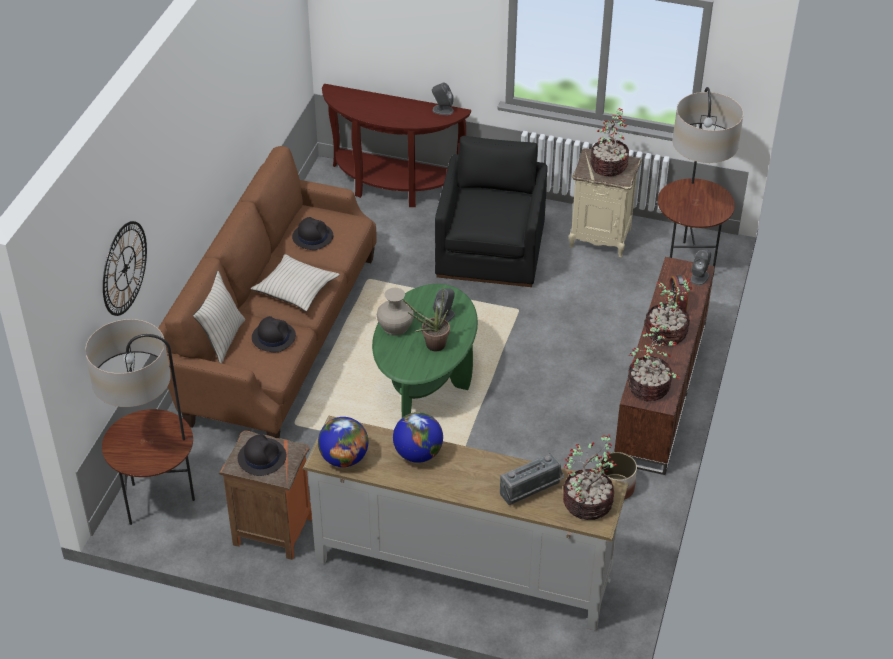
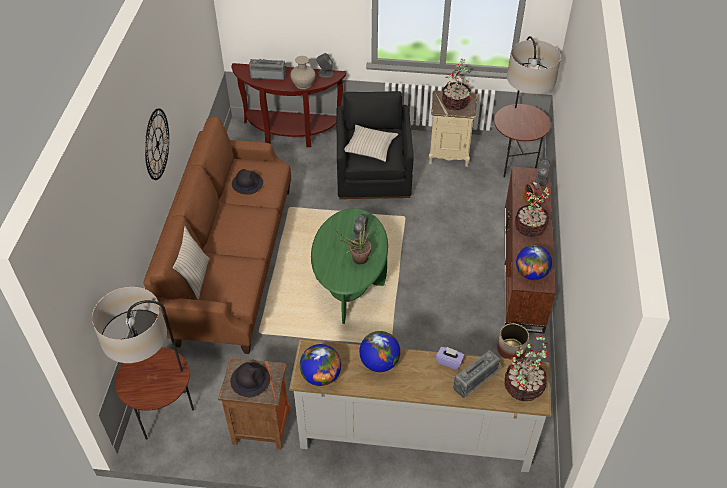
camera: 10 degrees left, 5 degrees up
wall clock [103,221,147,316] -> wall clock moved to [145,108,169,180]
beige pillow [251,254,340,311] -> beige pillow moved to [344,125,398,162]
black hat [252,316,296,352] -> none
beige vase [377,288,414,335] -> beige vase moved to [290,56,315,89]
potted plant [628,324,679,401] -> globe [516,245,552,280]
none -> radio [249,59,287,80]
none -> purple tissue box [436,347,465,370]

